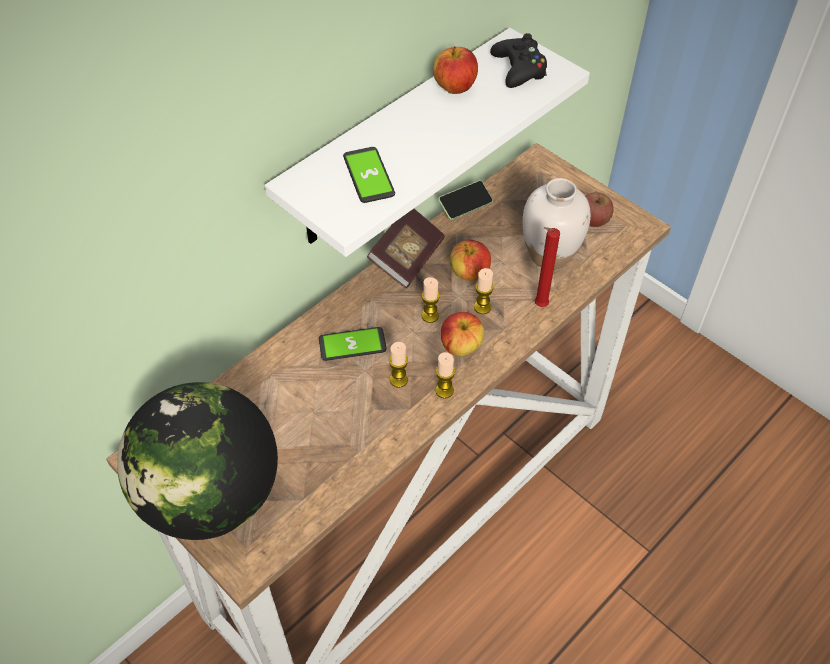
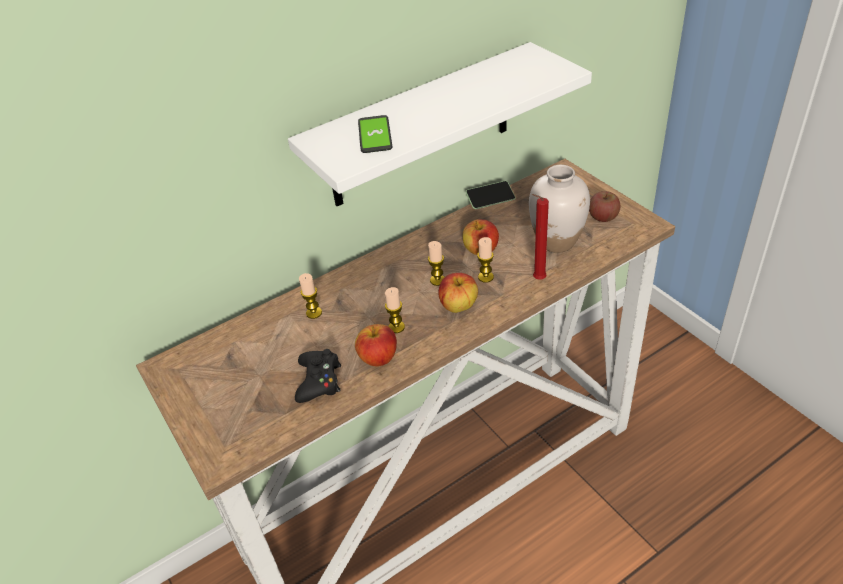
camera: 15 degrees right, 10 degrees down
globe [117,382,278,540] -> none
phone [319,327,387,361] -> none
book [367,209,445,288] -> none
apple [433,46,478,94] -> apple moved to [355,324,397,366]
candle [435,352,455,398] -> candle moved to [299,273,322,319]
black game controller [490,33,547,88] -> black game controller moved to [295,349,341,403]

